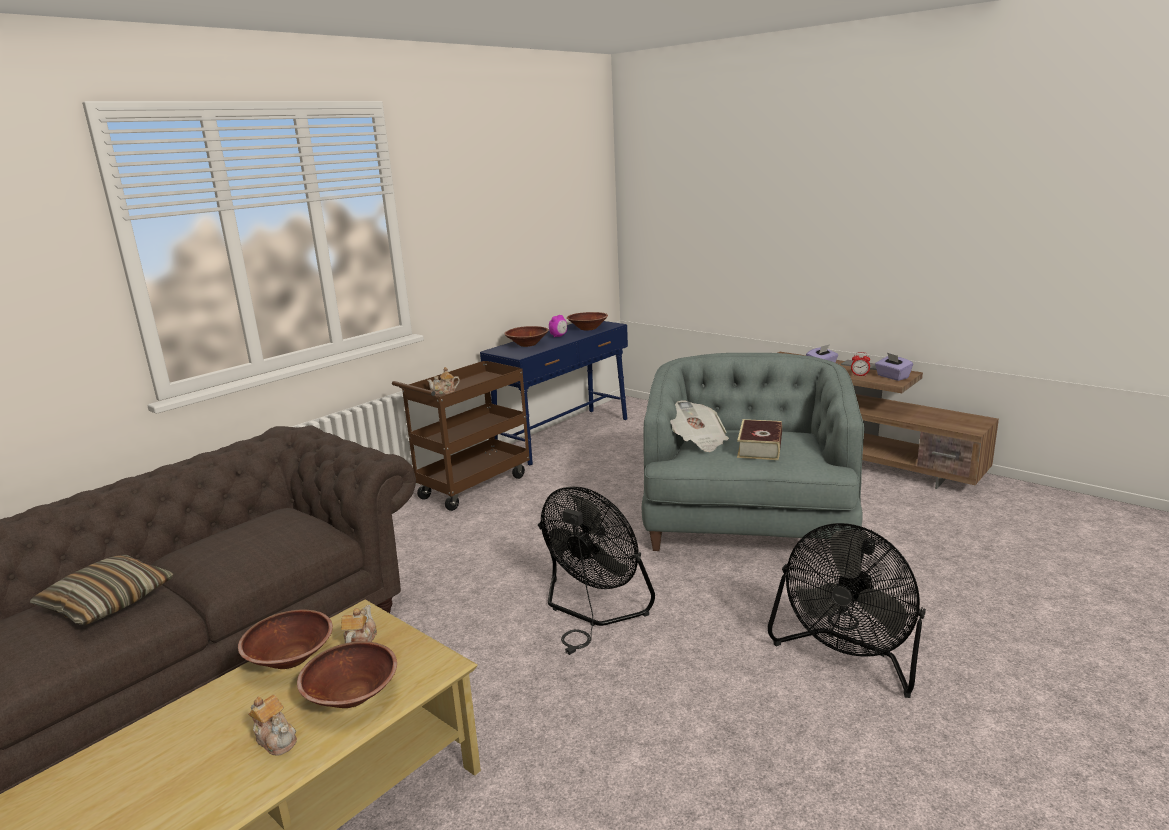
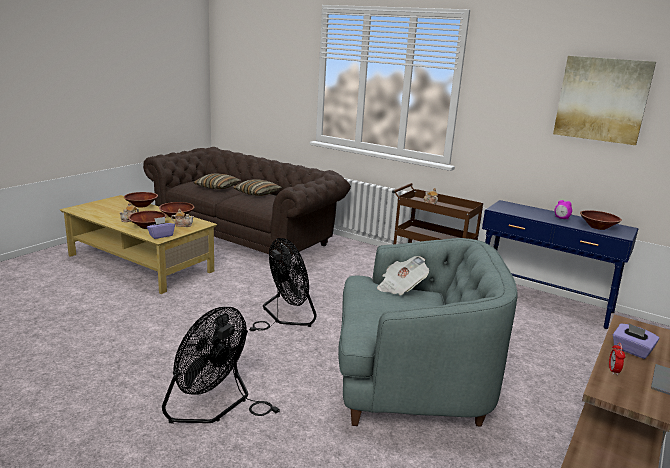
camera: 80 degrees right, 0 degrees up
brown bowl [504,326,549,347] -> brown bowl moved to [124,192,158,208]
black fan [538,487,655,655] -> black fan turned 60 degrees counterclockwise [250,238,316,331]
book [737,419,782,460] -> none
purple tissue box [875,353,913,381] -> purple tissue box moved to [147,217,175,239]
none -> pillow [233,179,282,196]
none -> picture [553,56,656,145]

